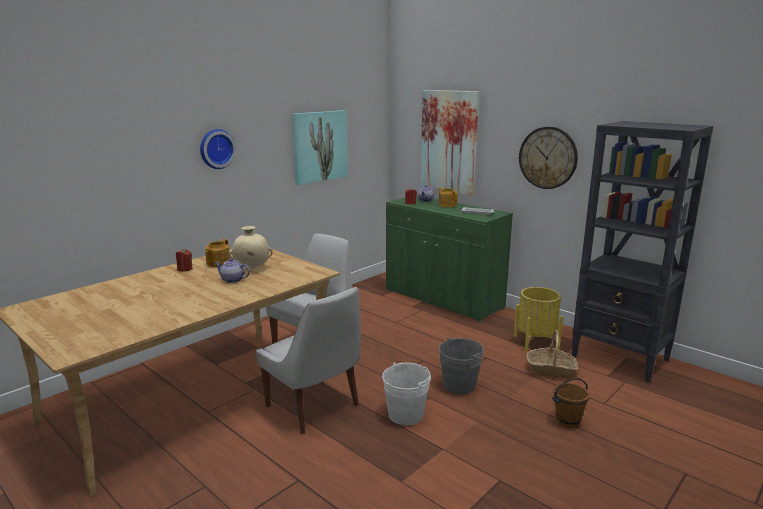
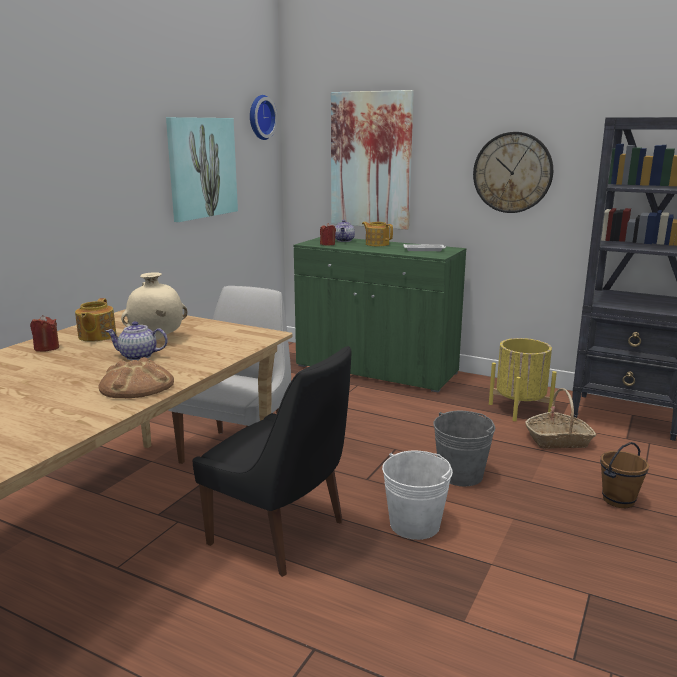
camera: 15 degrees left, 0 degrees up
wall clock [200,129,236,169] -> wall clock moved to [250,95,277,140]
white chair [256,287,361,434] -> black chair [192,346,352,577]
none -> bread [98,357,174,398]

